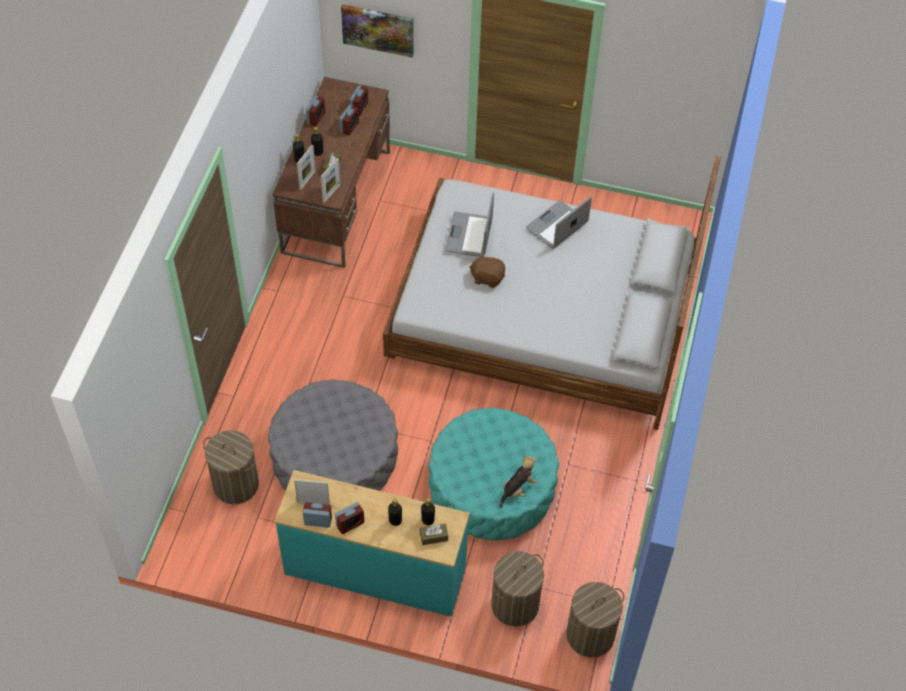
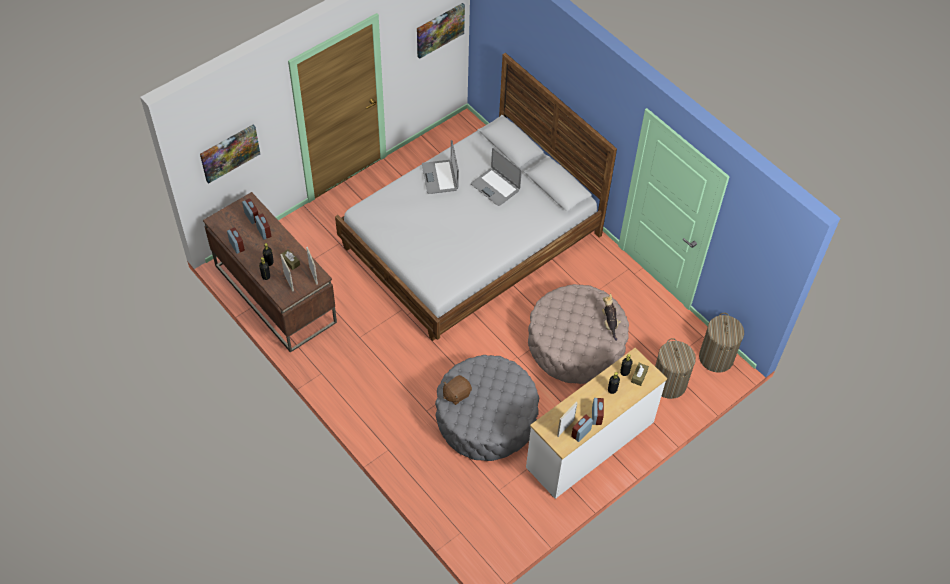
camera: 55 degrees left, 0 degrees up
laundry basket [203,430,259,504] -> none
turquoise dresser [274,470,470,617] -> white dresser [526,348,667,499]
turquoise ottoman [428,407,559,541] -> beige ottoman [528,284,629,384]
laptop [445,192,494,257] -> laptop moved to [471,148,522,206]
brown plush toy [469,253,505,288] -> brown plush toy moved to [443,375,472,405]
none -> picture [417,3,465,59]

